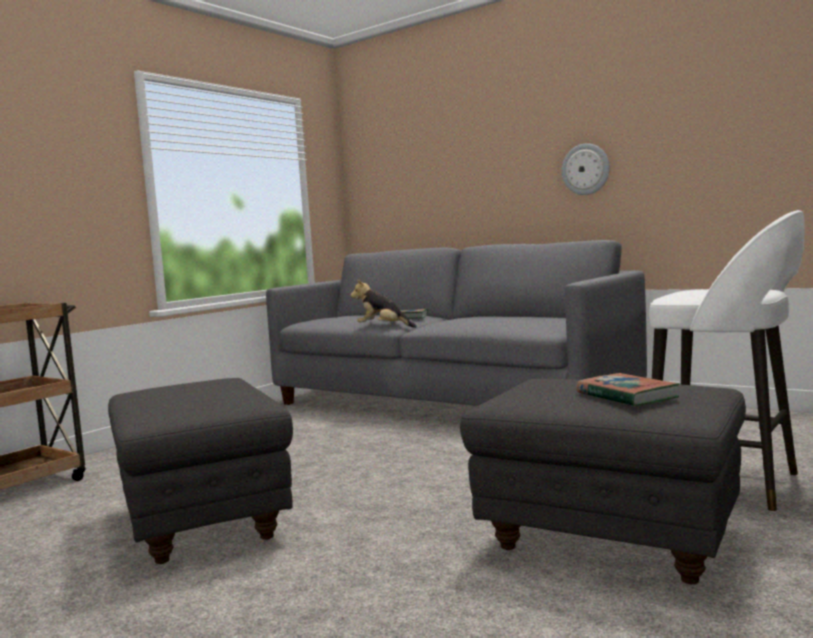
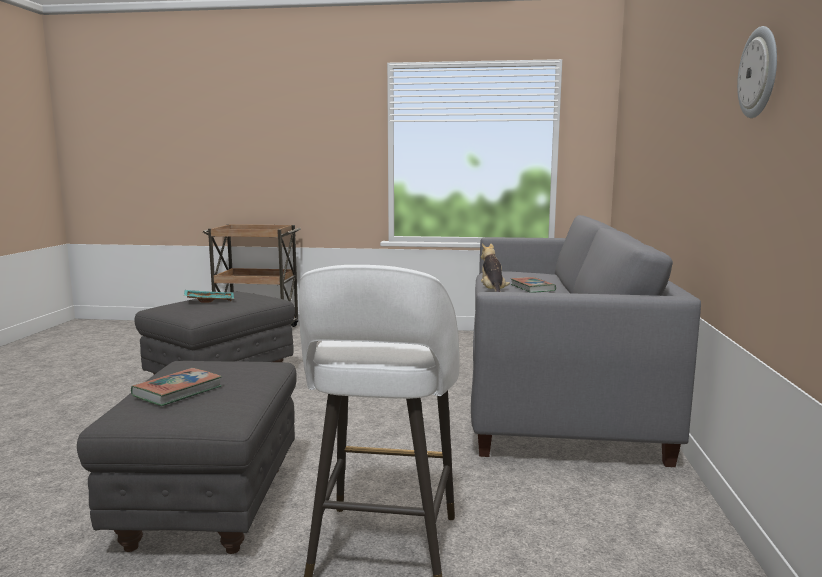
camera: 60 degrees right, 5 degrees up
wall clock [561,143,610,195] -> wall clock moved to [737,26,777,118]
none -> turquoise tray [184,290,234,303]

